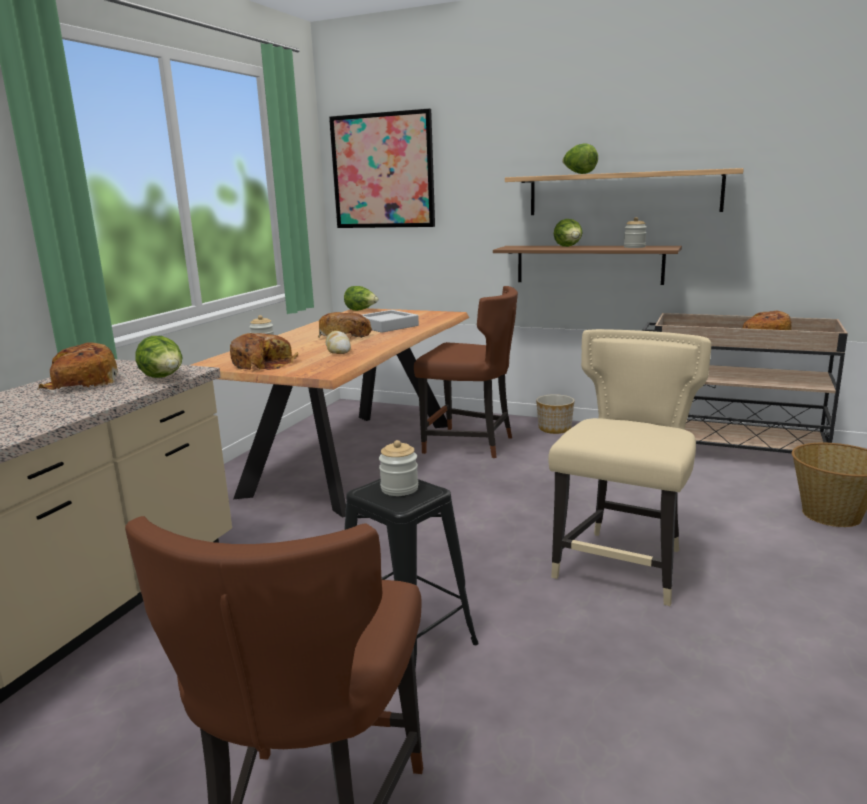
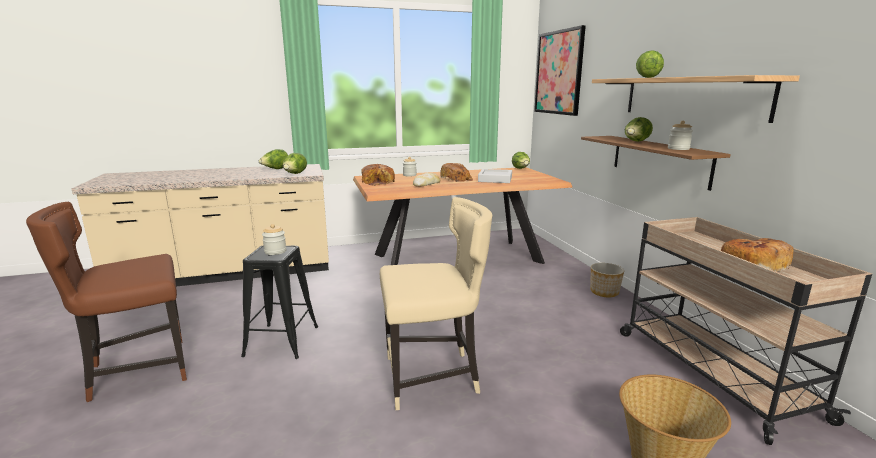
camera: 50 degrees right, 0 degrees up
bread [39,342,118,390] -> lettuce [259,149,288,169]
brown chair [414,286,518,458] -> none

